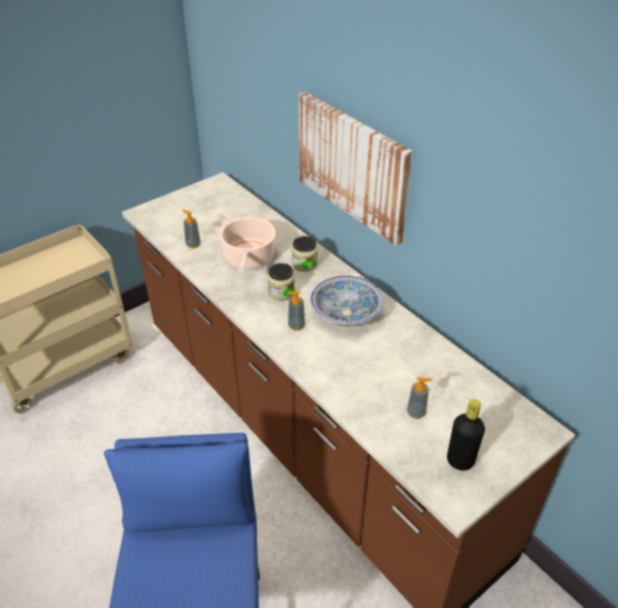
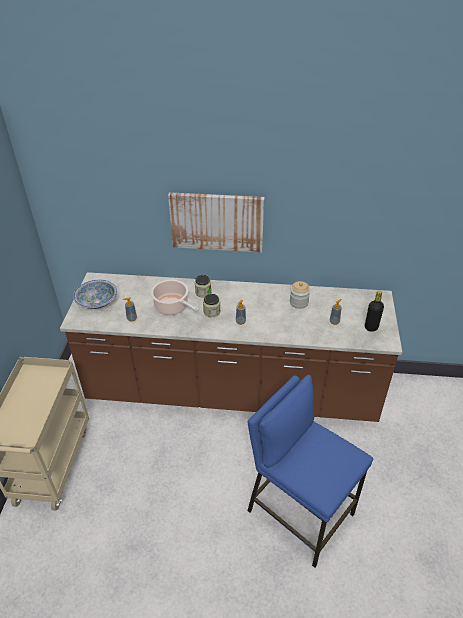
camera: 45 degrees left, 0 degrees up
bowl [311,276,384,326] -> bowl moved to [73,280,117,309]
none -> jar [290,281,310,309]

